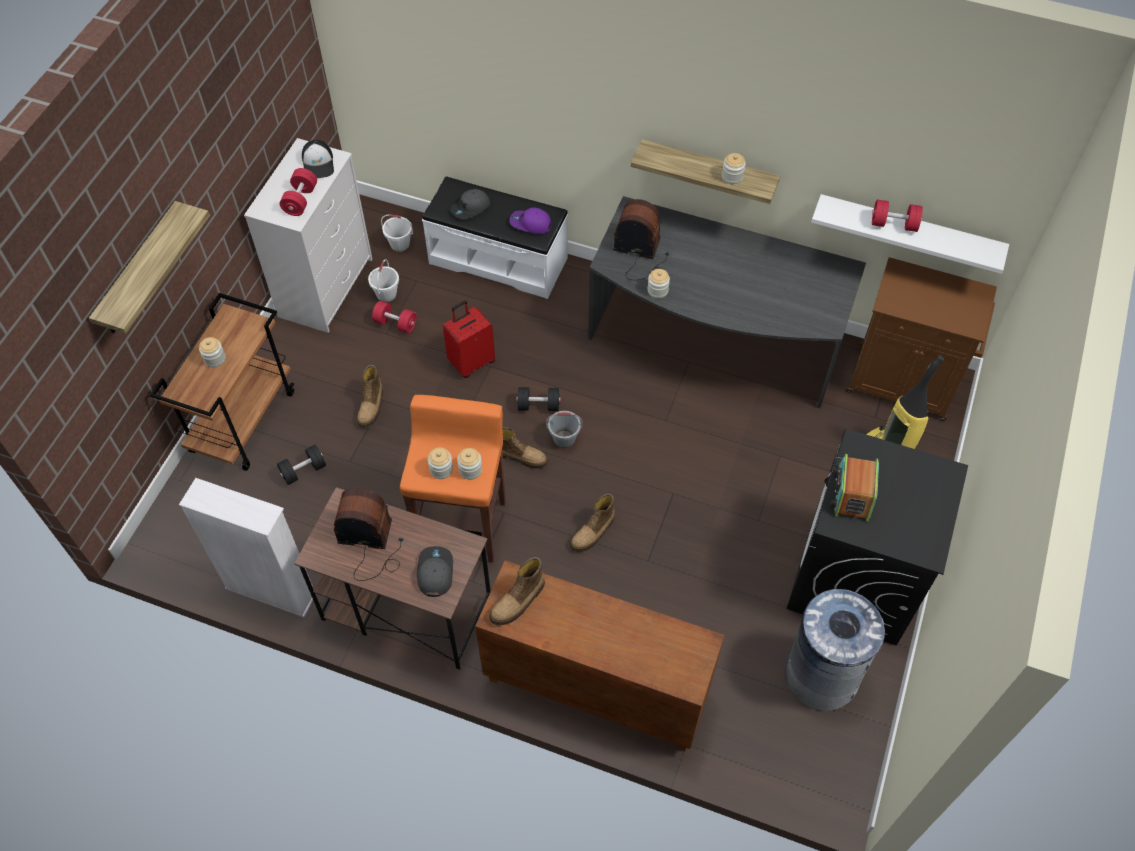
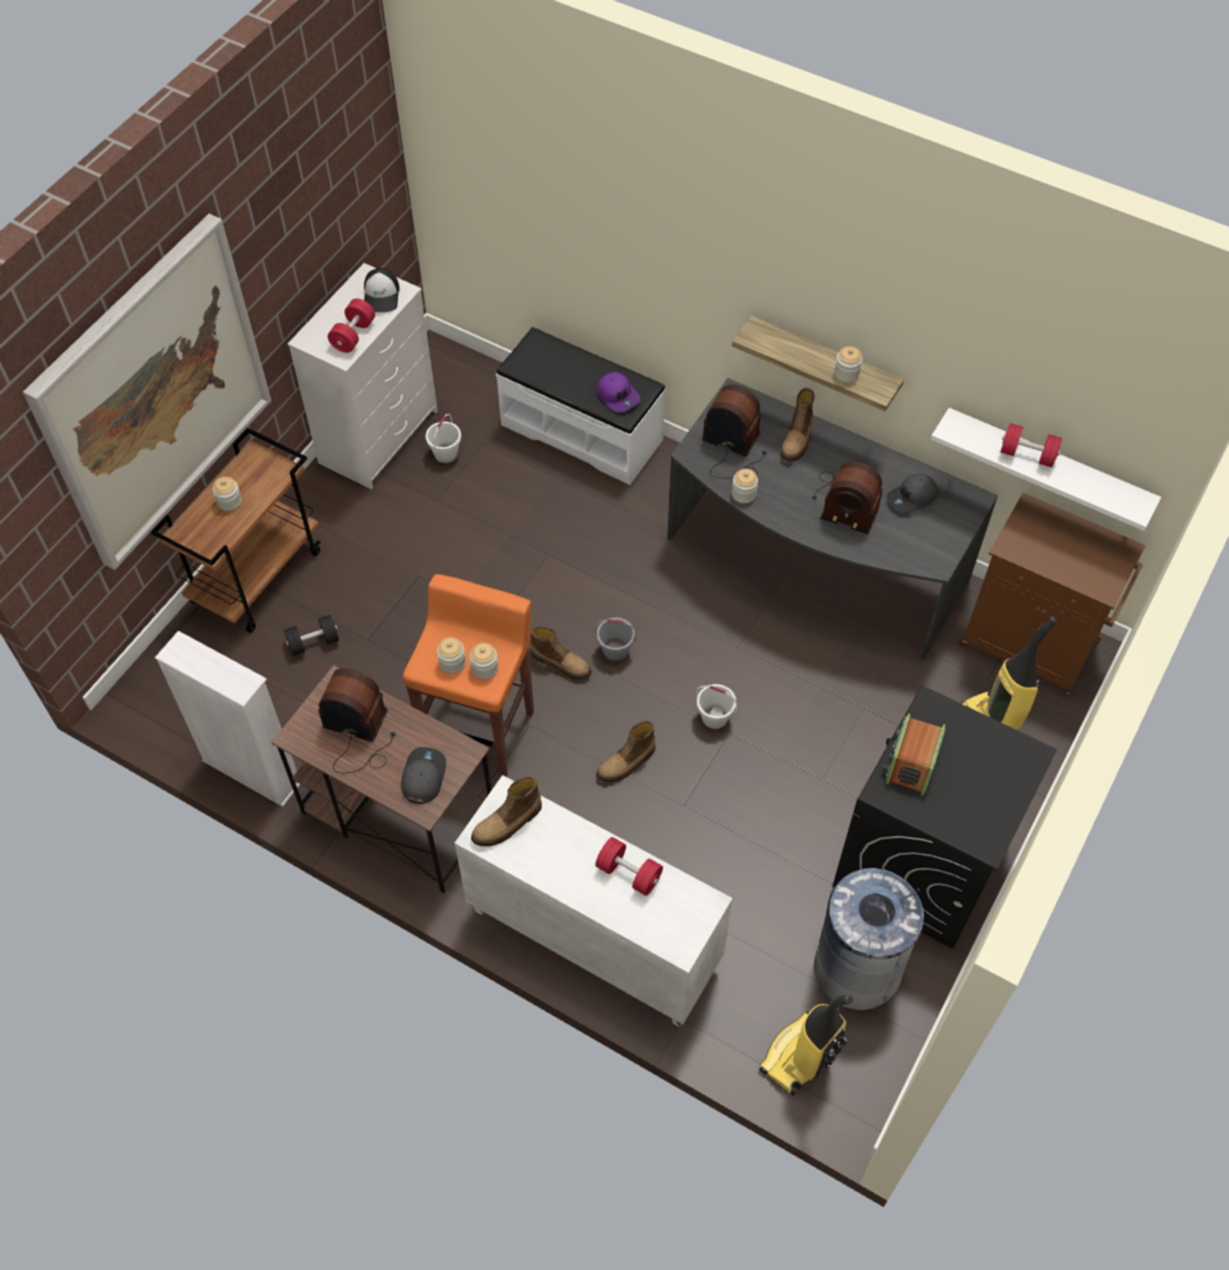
camera: 10 degrees right, 0 degrees up
shelf [89,201,210,334] -> picture [23,214,271,570]
boot [357,365,383,428] -> boot moved to [780,388,814,462]
red dumbbell [372,301,417,334] -> red dumbbell moved to [595,837,663,896]
white bucket [381,214,413,252] -> white bucket moved to [696,684,738,729]
red suitcase [443,301,495,378] -> none
grey cap [450,189,490,219] -> grey cap moved to [887,474,938,513]
brown cabinet [475,560,725,751] -> white cabinet [455,775,733,1027]
purple cap [509,207,552,234] -> purple cap turned 150 degrees counterclockwise [597,372,640,412]
black dumbbell [516,387,560,411] -> none
none -> vacuum cleaner [759,995,853,1096]
none -> radio [812,462,883,534]

